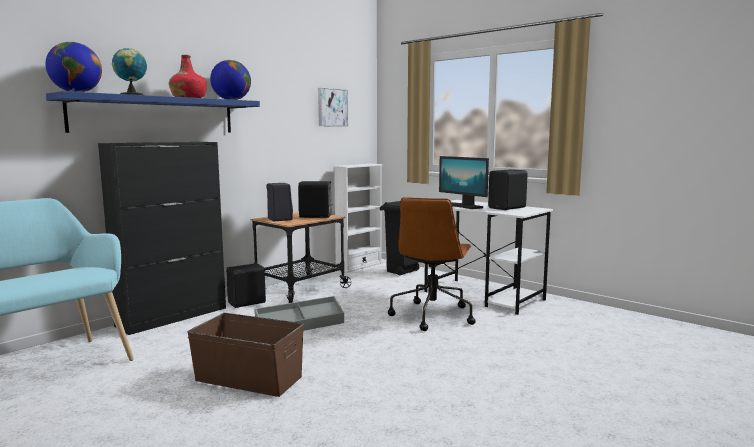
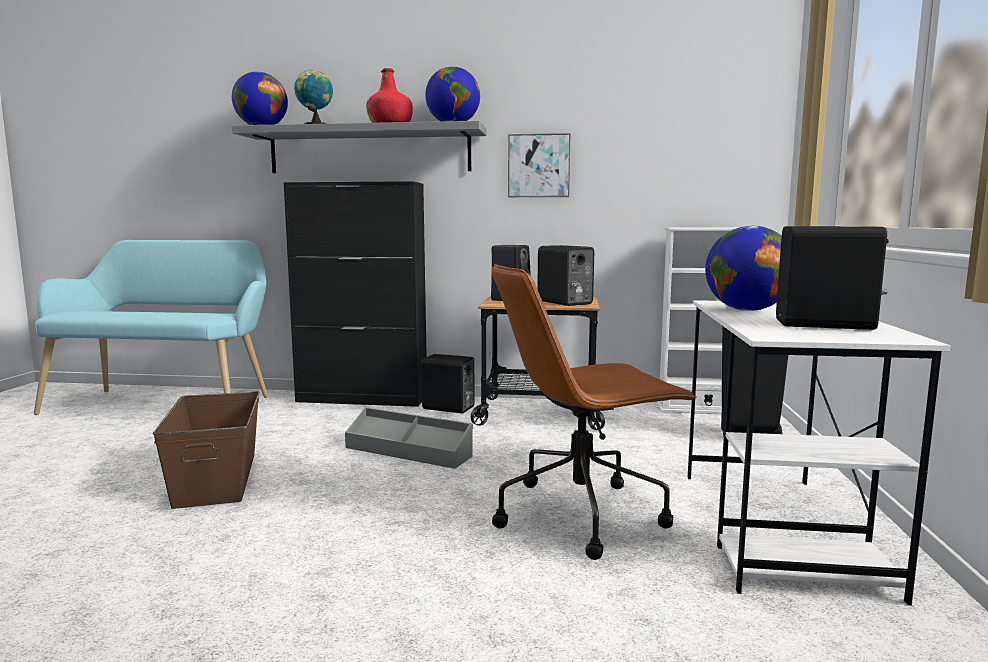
camera: 55 degrees right, 0 degrees up
blue shelf [46,91,260,133] -> grey shelf [232,121,487,173]
picture [318,88,348,127] -> picture moved to [508,133,570,197]
monitor [439,156,489,209] -> globe [705,226,782,311]

